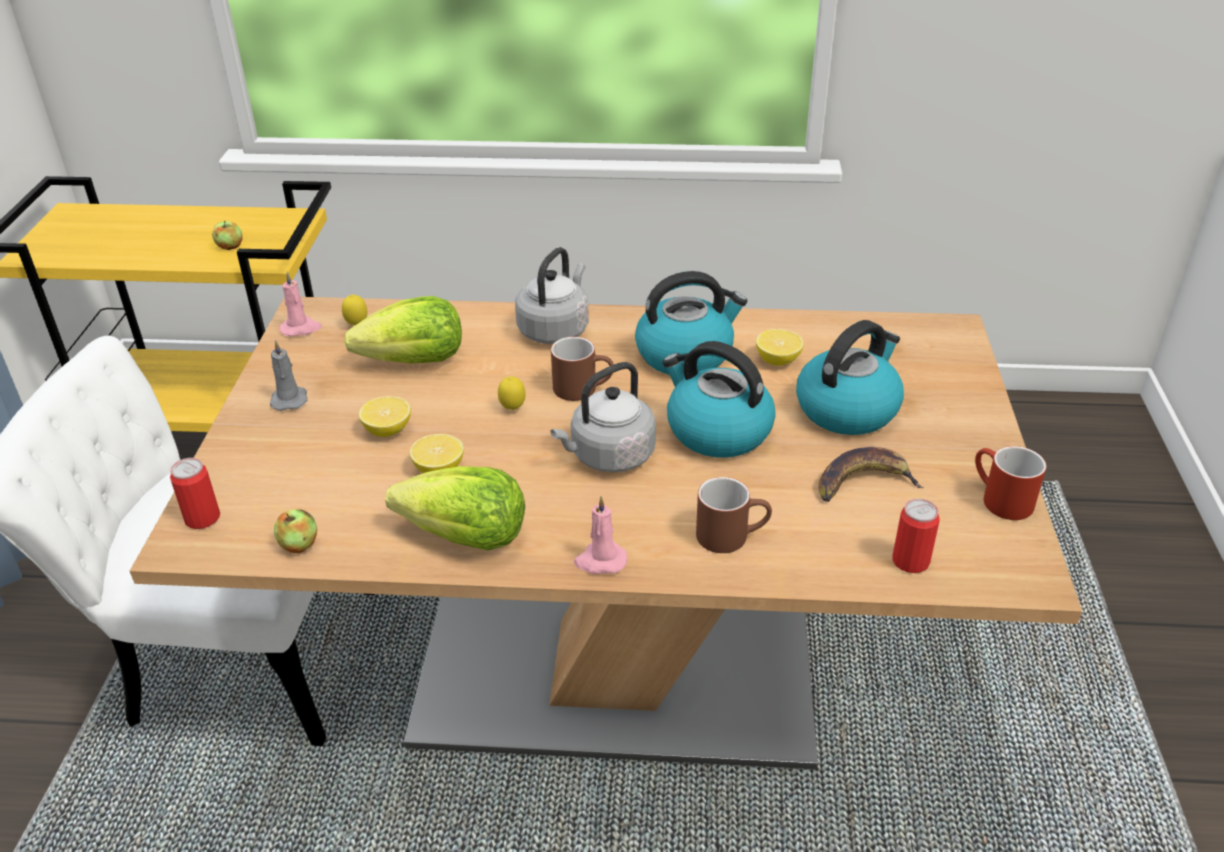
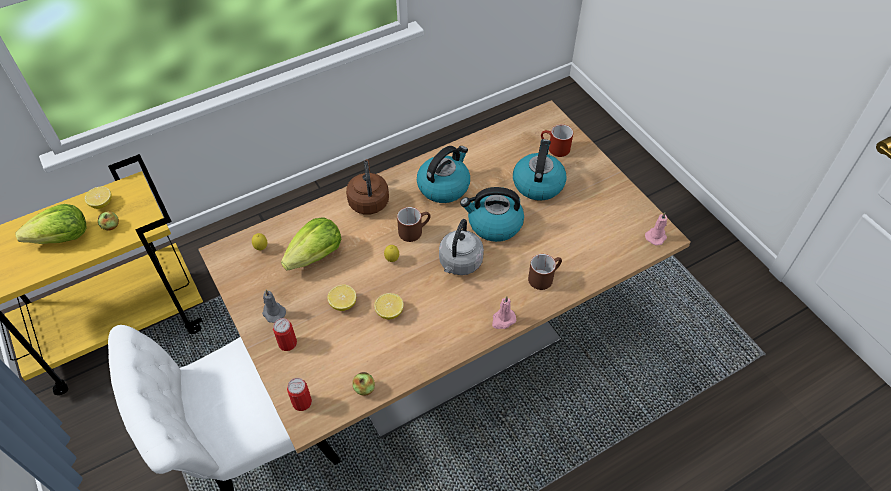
camera: 35 degrees left, 15 degrees up
pink candle [280,271,322,337] -> pink candle moved to [645,212,667,245]
lettuce [385,466,525,550] -> lettuce moved to [15,204,87,244]
grey kettle [515,247,589,344] -> brown kettle [346,159,389,215]
lemon [756,329,804,366] -> lemon moved to [85,187,112,209]
banana [818,447,924,502] -> none
can [892,498,940,573] -> can moved to [273,318,297,351]
red mug [975,446,1046,520] -> red mug moved to [541,124,573,157]

